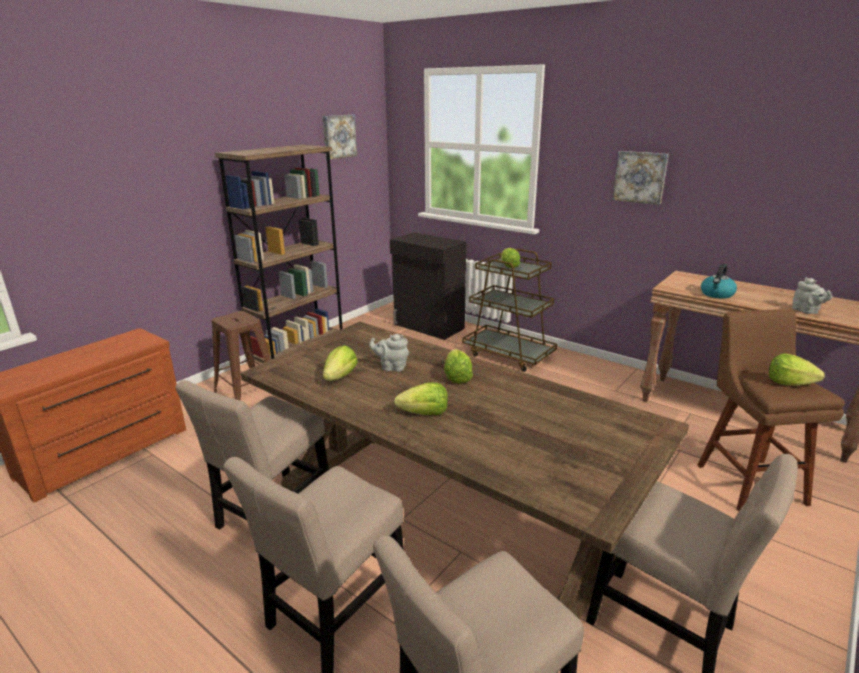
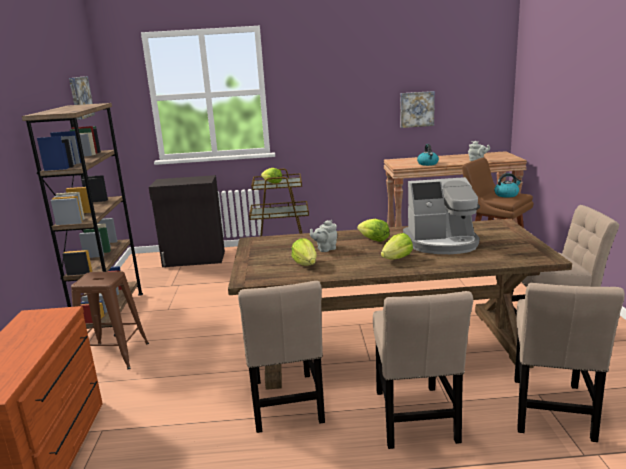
camera: 40 degrees left, 5 degrees down
picture [612,151,669,205] -> picture moved to [400,91,435,128]
lettuce [769,353,825,386] -> kettle [494,173,521,197]
none -> coffee machine [403,177,480,254]

